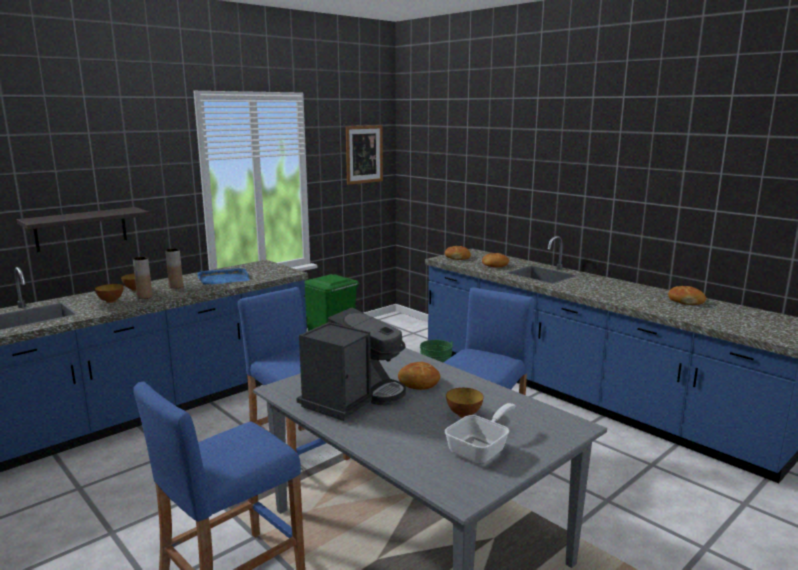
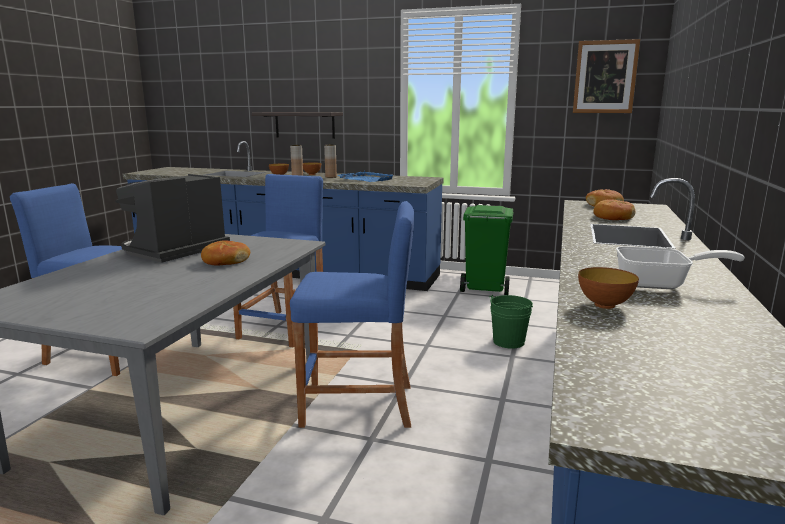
camera: 60 degrees right, 0 degrees up
coffee machine [296,308,406,421] -> coffee machine turned 120 degrees clockwise [115,174,230,263]
frying pan [445,403,516,464] -> frying pan moved to [616,246,745,289]
bowl [446,388,484,418] -> bowl moved to [578,267,639,309]
bread [668,286,706,305] -> none

